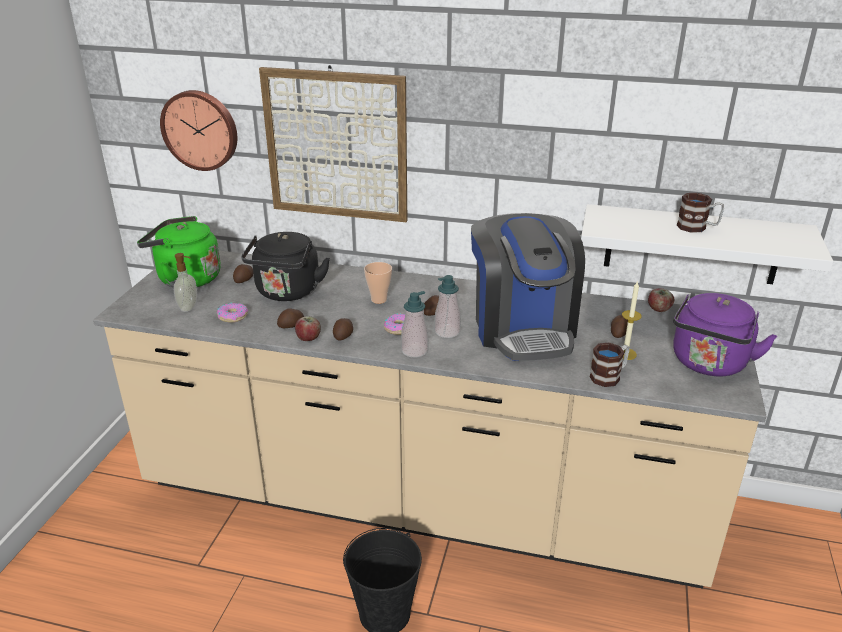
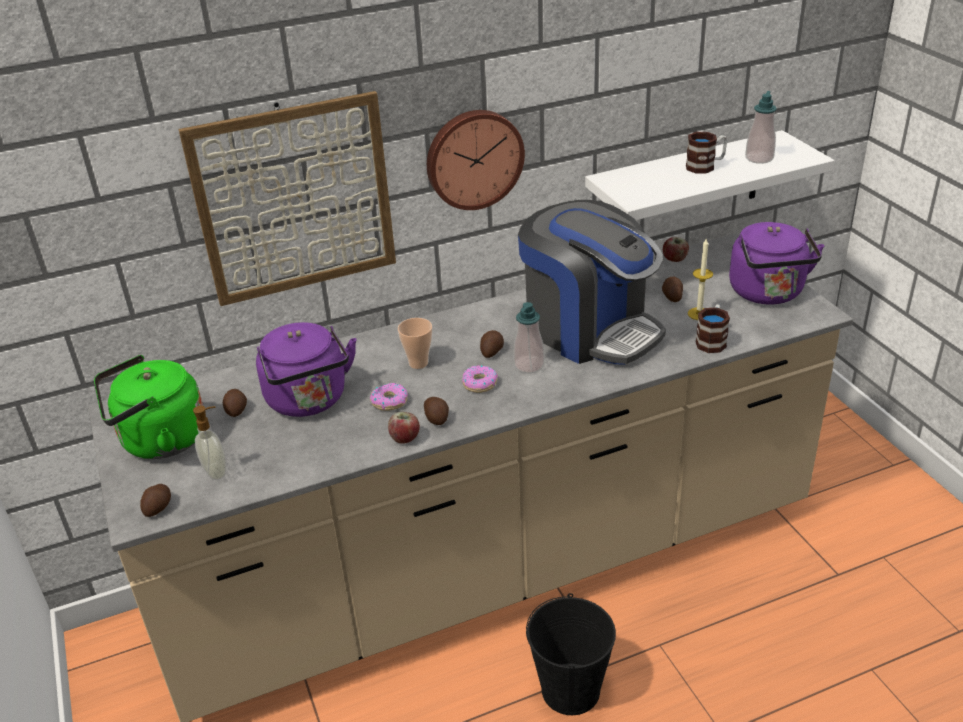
camera: 35 degrees left, 5 degrees up
wall clock [160,90,237,171] -> wall clock moved to [427,110,525,210]
donut [217,303,248,323] -> donut moved to [370,383,408,411]
black kettle [241,232,330,301] -> purple kettle [256,322,357,417]
potato [277,308,304,329] -> potato moved to [140,484,171,517]
soap dispenser [401,291,429,358] -> soap dispenser moved to [745,91,777,164]

